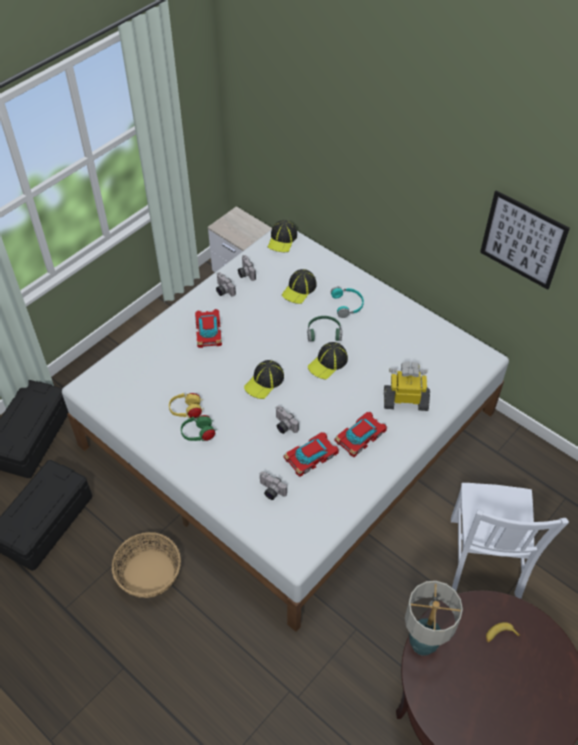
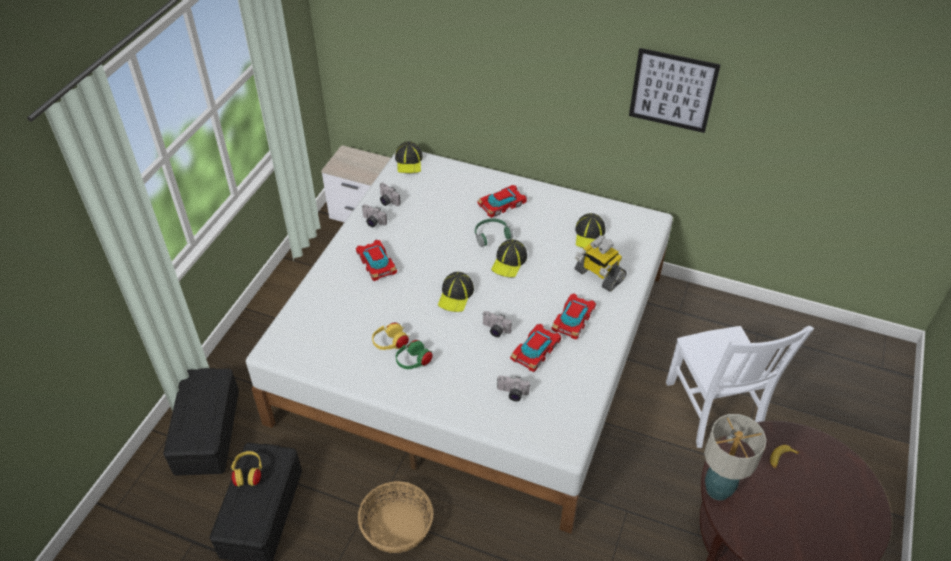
camera: 20 degrees left, 5 degrees down
cap [282,269,317,304] -> cap moved to [575,213,605,248]
turquoise headphones [331,287,364,318] -> toy car [477,185,527,218]
toy robot [384,361,430,411] -> toy robot turned 120 degrees counterclockwise [575,235,627,292]
none -> yellow headphones [231,451,262,487]

